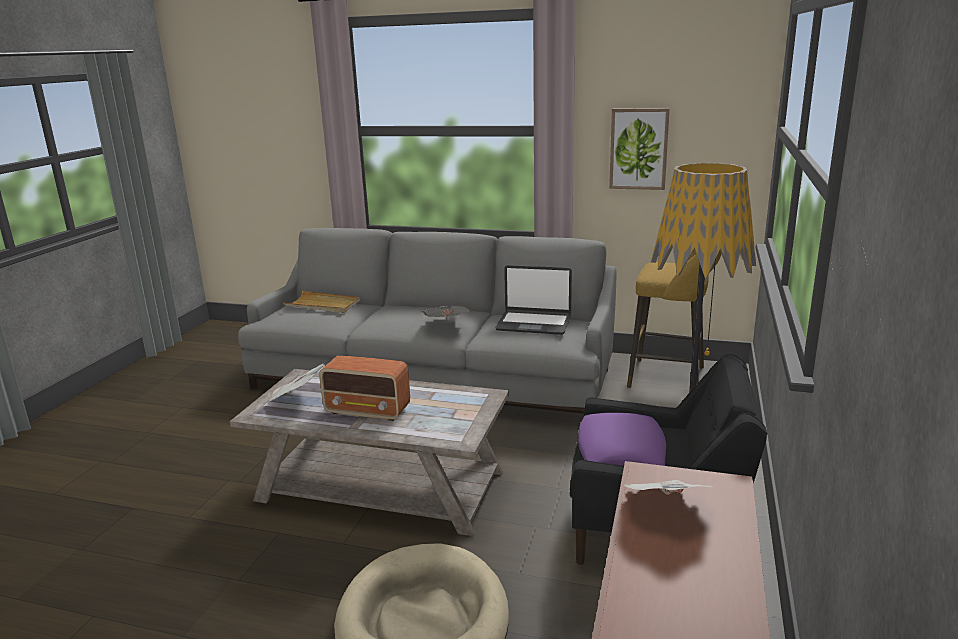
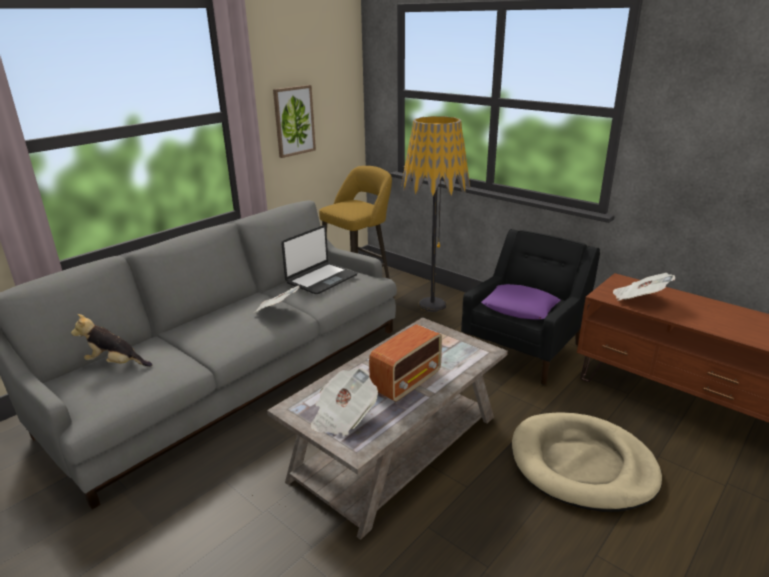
camera: 65 degrees left, 5 degrees up
beige tray [283,291,360,313] -> plush toy [71,314,152,366]

